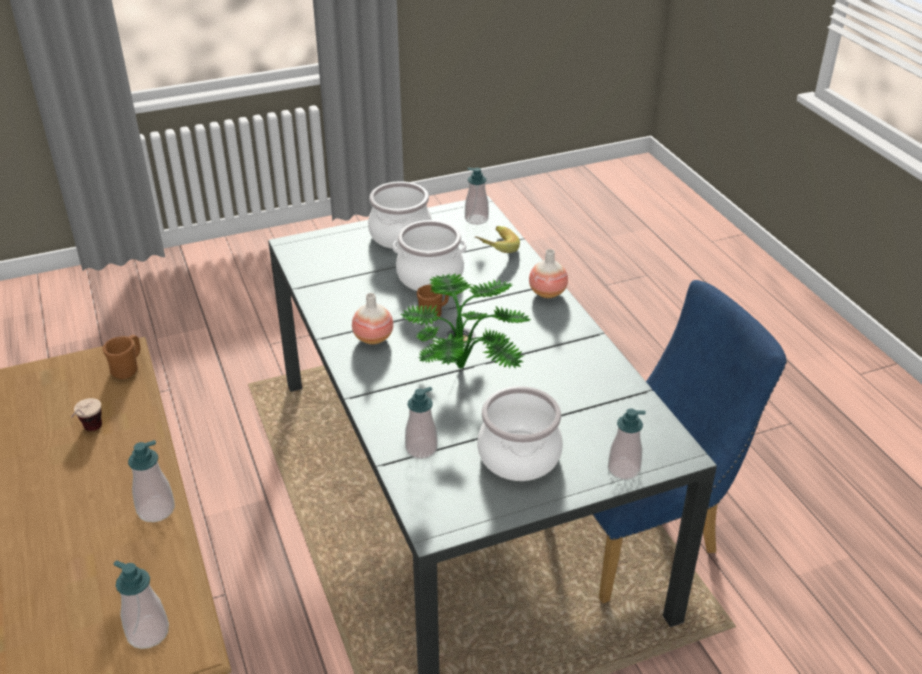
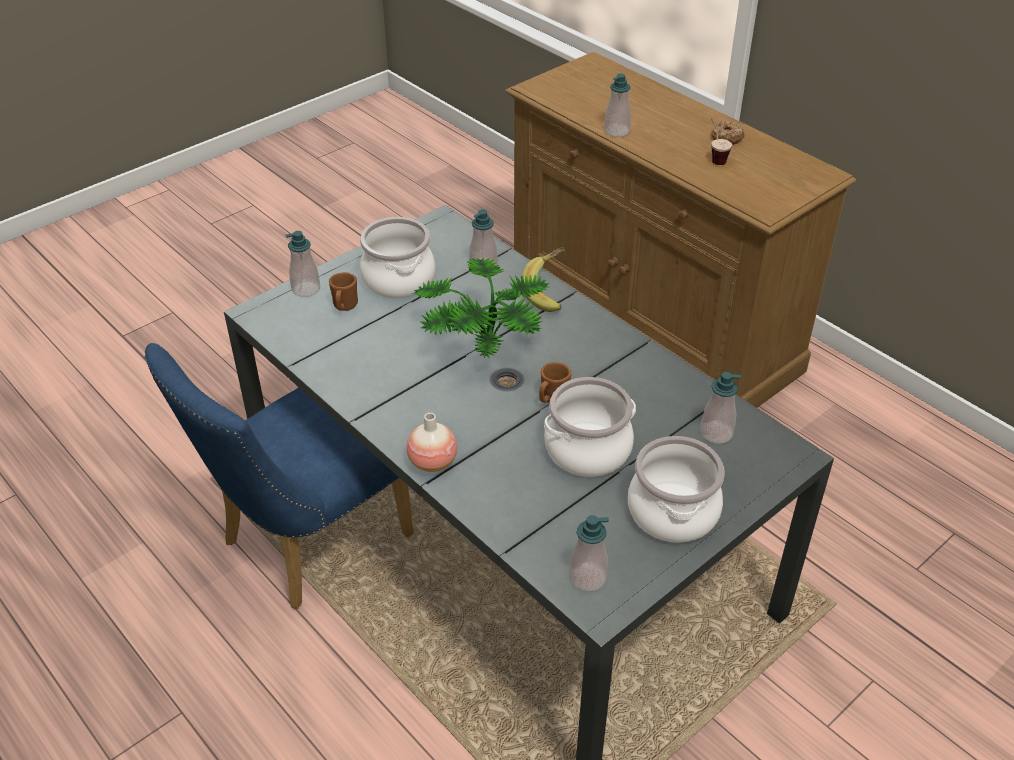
camera: 160 degrees right, 5 degrees up
brown mug [103,335,140,379] -> brown mug moved to [329,272,358,311]
soap dispenser [113,560,169,649] -> soap dispenser moved to [700,372,741,444]
vase [352,293,393,345] -> none
banana [475,226,520,253] -> banana moved to [522,247,565,312]
none -> donut [711,121,744,145]

